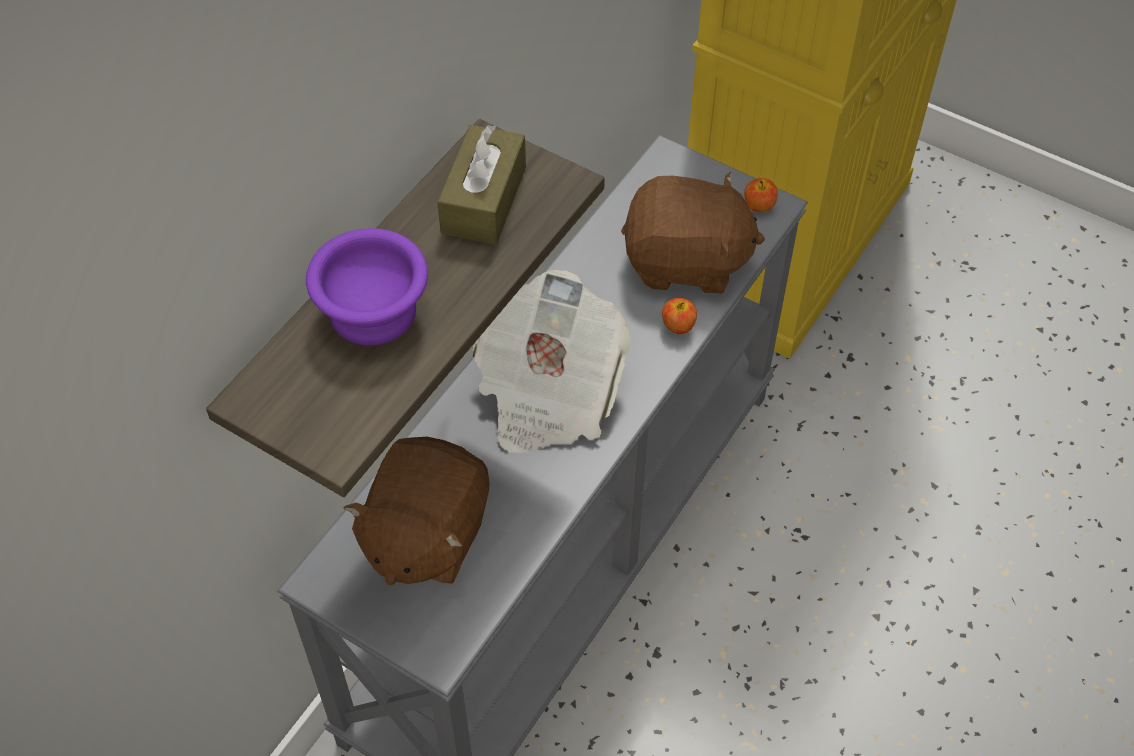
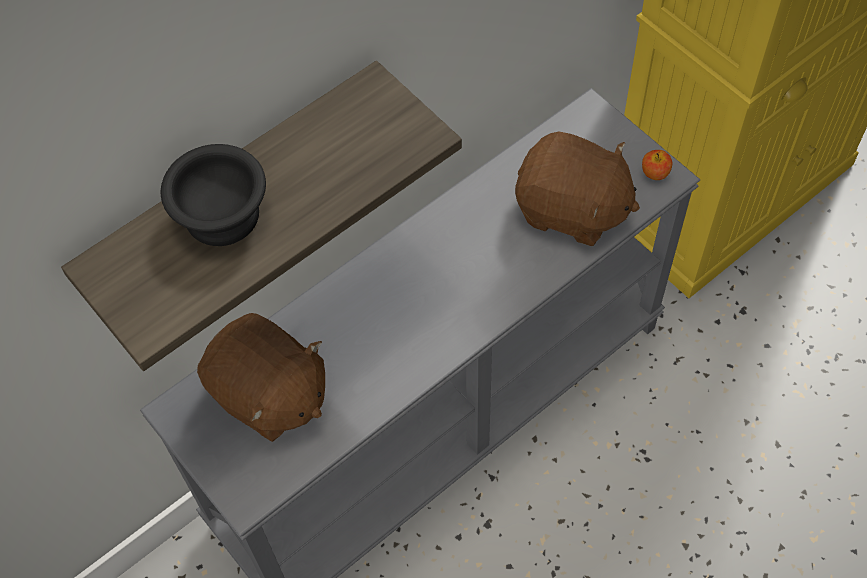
camera: 20 degrees right, 5 degrees up
purple bowl [306,228,428,345] -> black bowl [161,144,266,246]
brown plush toy [343,437,489,585] -> brown plush toy turned 90 degrees counterclockwise [197,313,325,442]
brown tissue box [437,125,526,245] -> none
newspaper [473,270,631,453] -> none
apple [662,298,697,334] -> none

